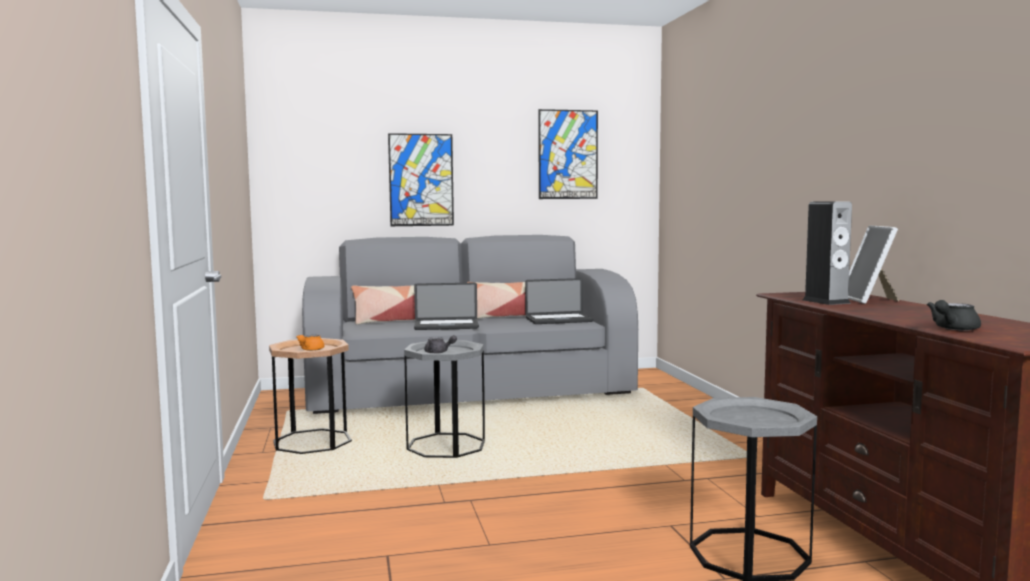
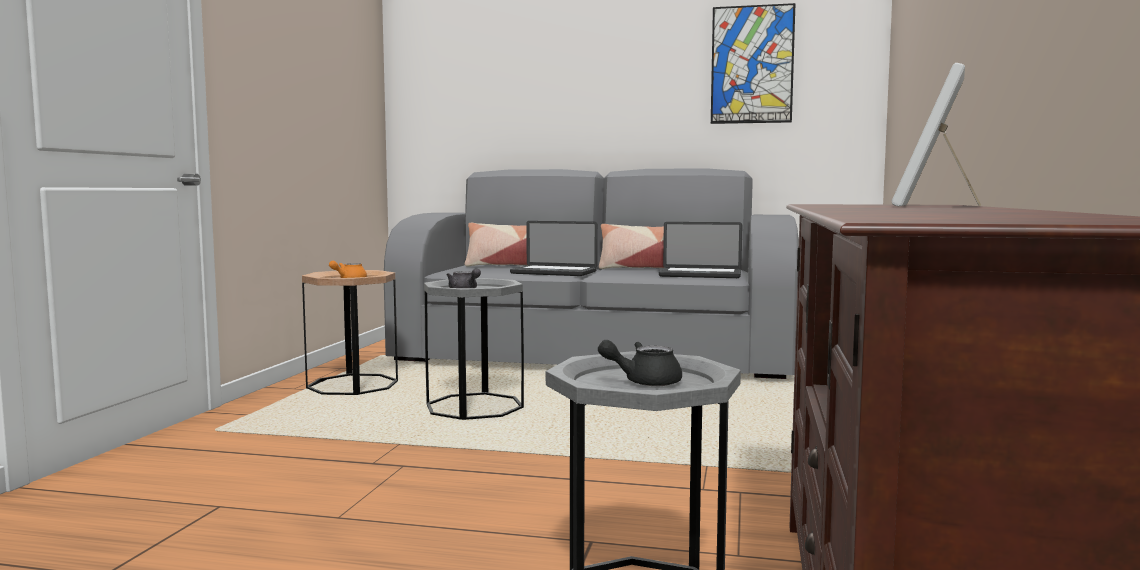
camera: 25 degrees right, 0 degrees up
picture [388,133,454,226] -> none
speaker [802,201,852,305] -> none
black teapot [927,300,981,331] -> black teapot moved to [598,340,682,386]

